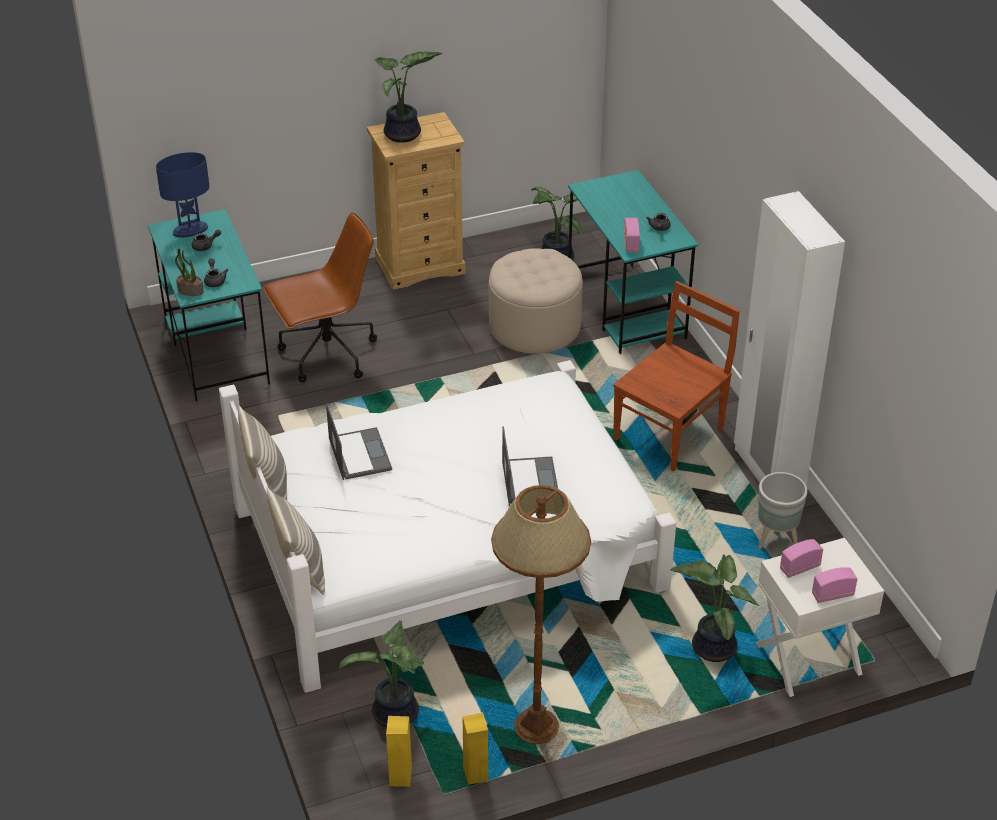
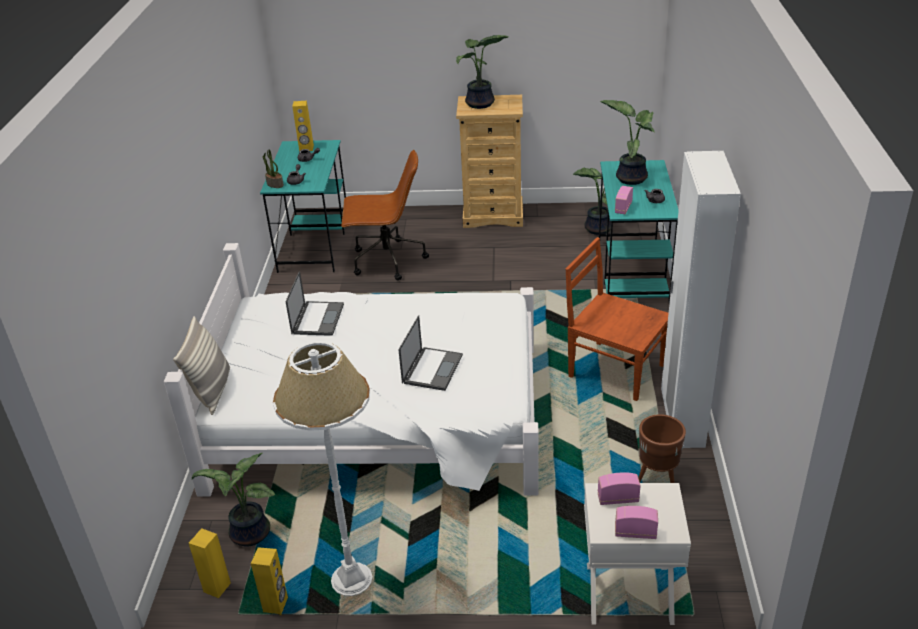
camera: 25 degrees right, 5 degrees down
blue table lamp [156,152,209,237] -> yellow speaker [292,101,314,151]
pillow [238,406,287,500] -> none
beige ottoman [489,248,583,354] -> none
brown floor lamp [491,485,591,744] -> white floor lamp [273,341,373,596]
brown chair [613,281,740,472] -> brown chair turned 120 degrees counterclockwise [566,237,668,401]
potted plant [670,554,759,662] -> potted plant moved to [600,100,655,185]
grey planter [758,472,808,549] -> brown planter [638,414,686,483]

